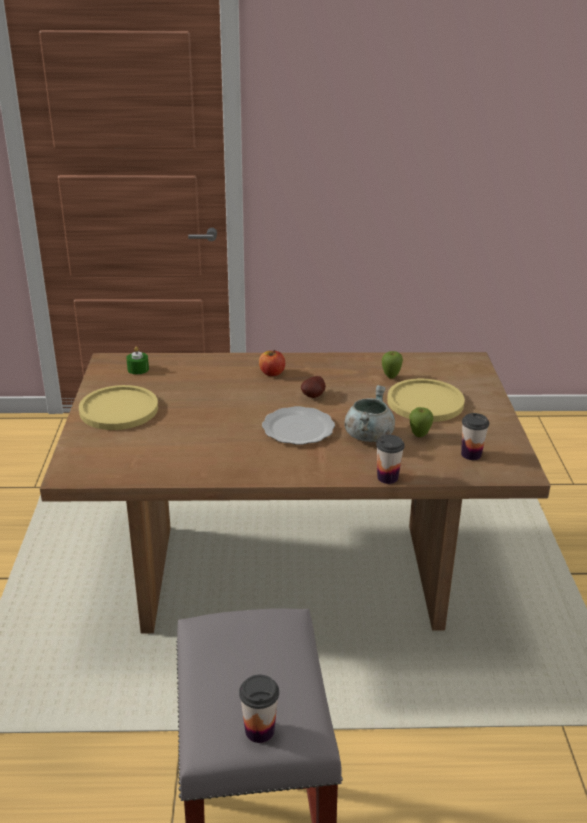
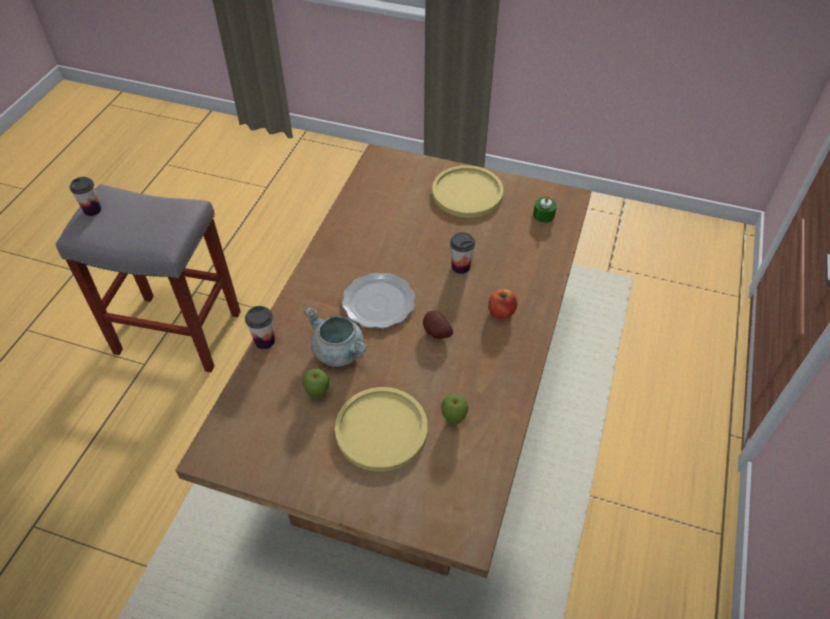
camera: 110 degrees right, 20 degrees up
cup [461,413,489,460] -> cup moved to [450,232,475,274]

